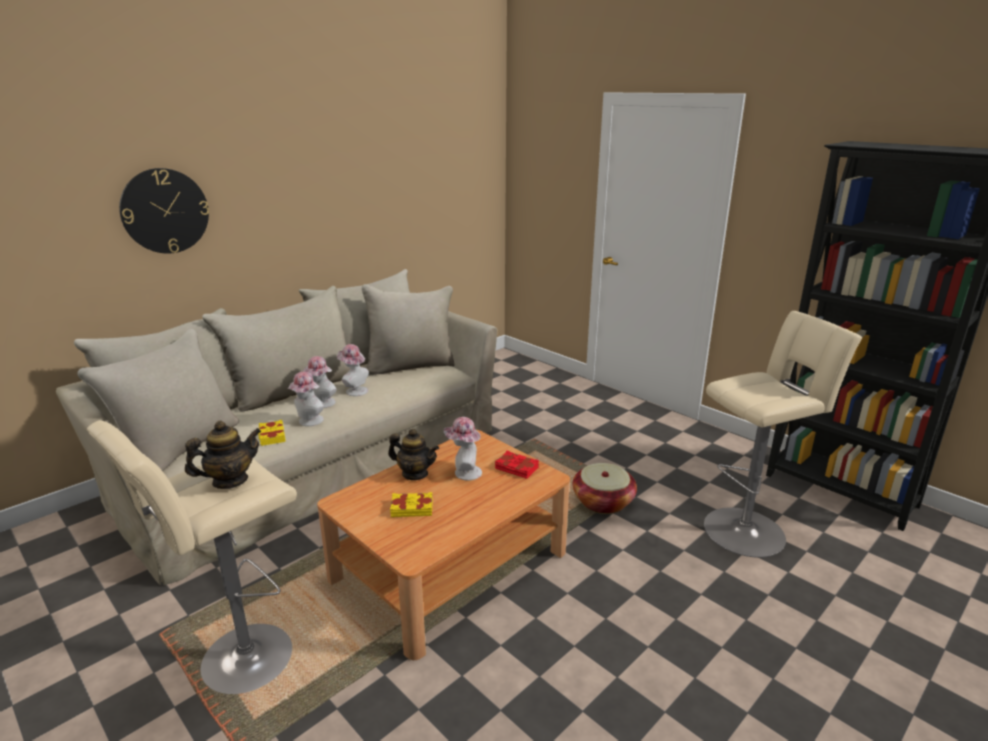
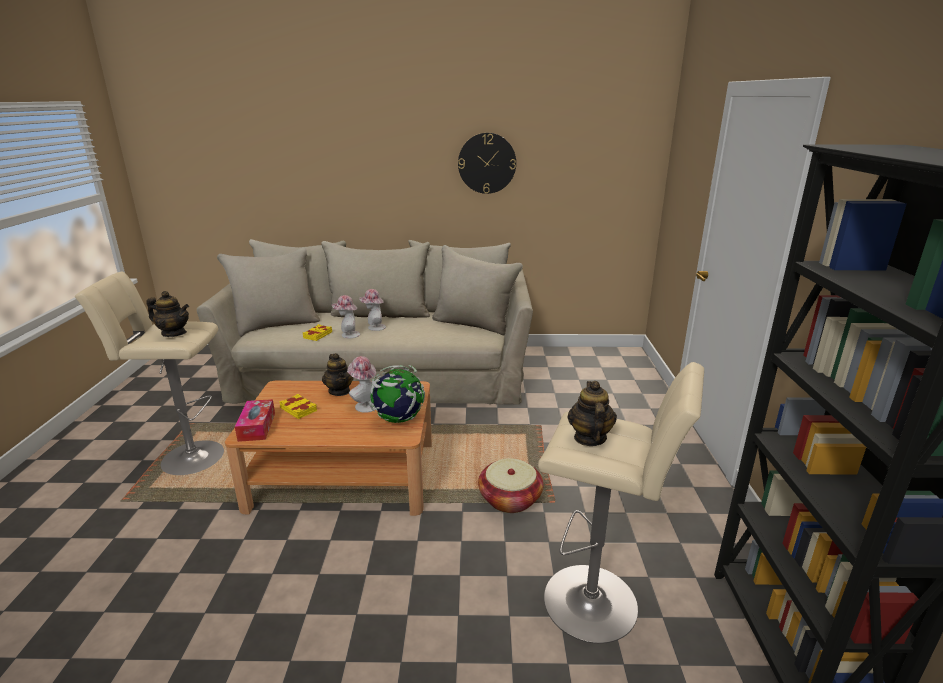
camera: 45 degrees right, 0 degrees up
wall clock [119,168,209,254] -> wall clock moved to [458,133,516,194]
hat [337,344,369,396] -> none
red book [495,450,539,479] -> globe [369,365,425,423]
none -> tissue box [235,399,275,442]
none -> teapot [567,381,617,446]

